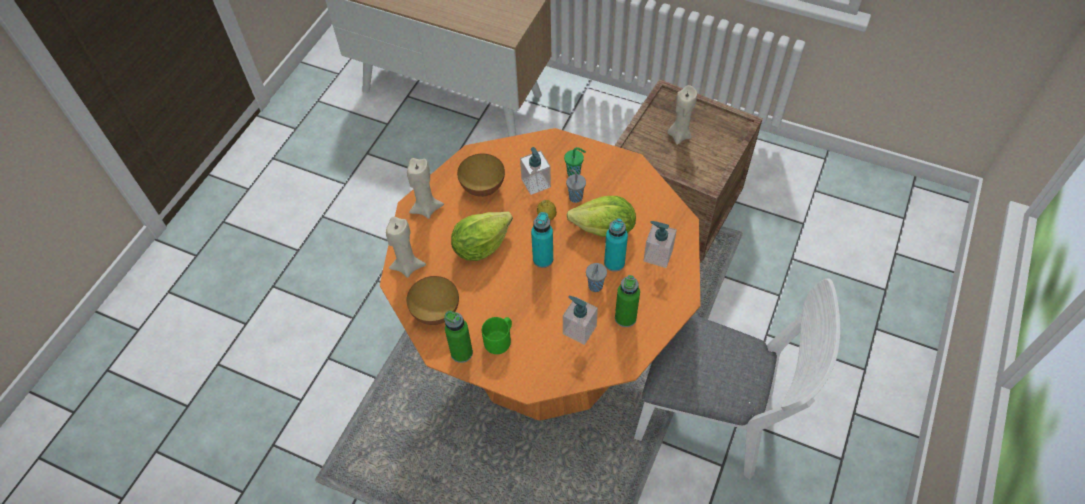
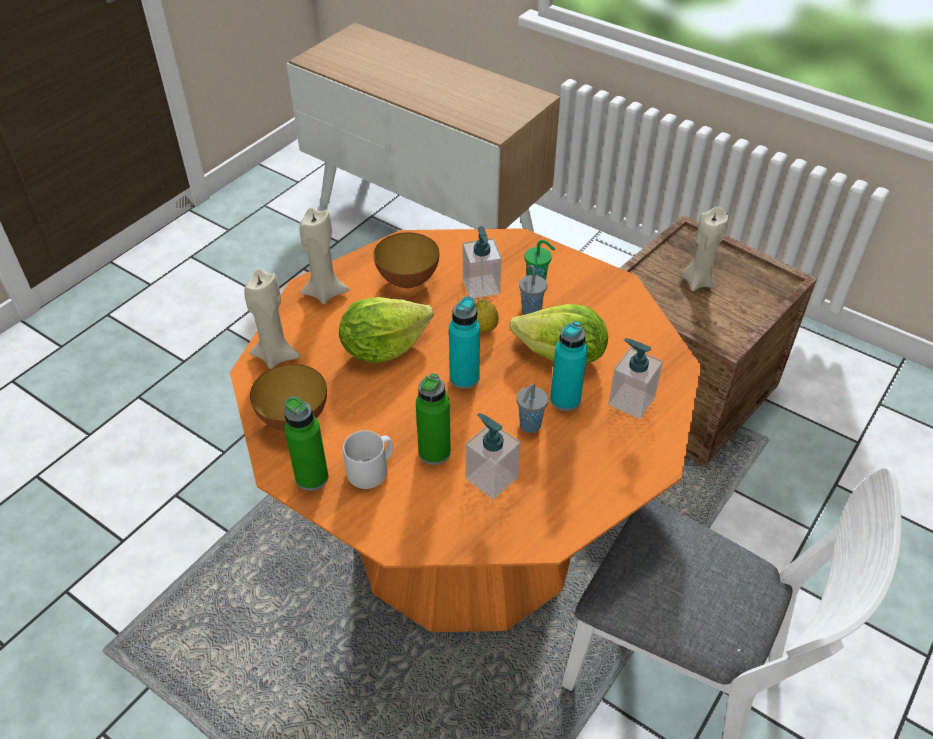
camera: 10 degrees right, 10 degrees down
green mug [482,317,512,354] -> grey mug [343,430,393,489]
green bottle [615,275,640,327] -> green bottle moved to [416,373,451,465]

